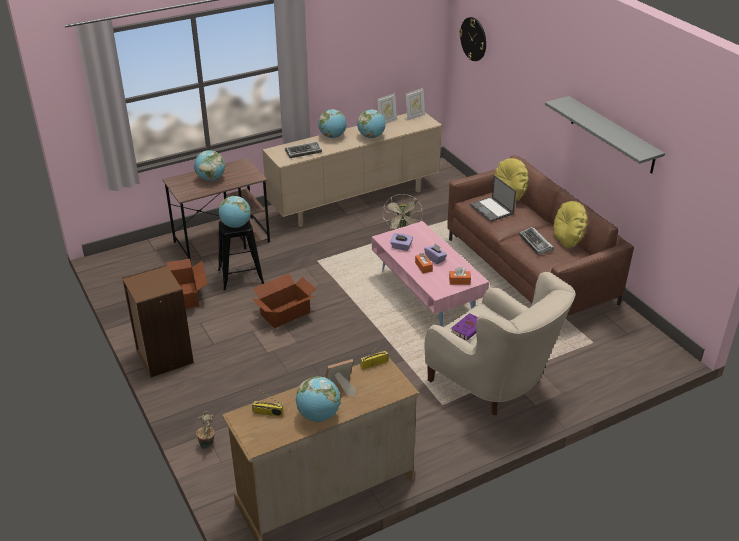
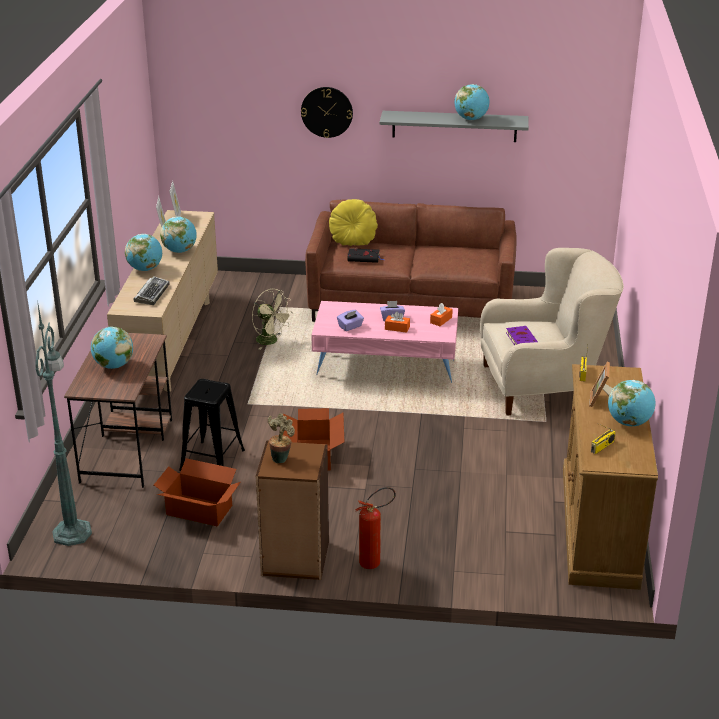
camera: 55 degrees left, 5 degrees down
potted plant [196,411,215,449] -> potted plant moved to [267,413,295,463]
globe [218,196,251,228] -> globe moved to [454,84,489,120]
wall clock [459,17,486,61] -> wall clock moved to [301,87,353,138]
laptop [470,175,516,222] -> black book [347,248,384,263]
keyboard [519,227,554,255] -> none
yellow pillow [553,201,588,248] -> none
none -> green floor lamp [35,300,92,546]
none -> fire extinguisher [355,487,396,569]

